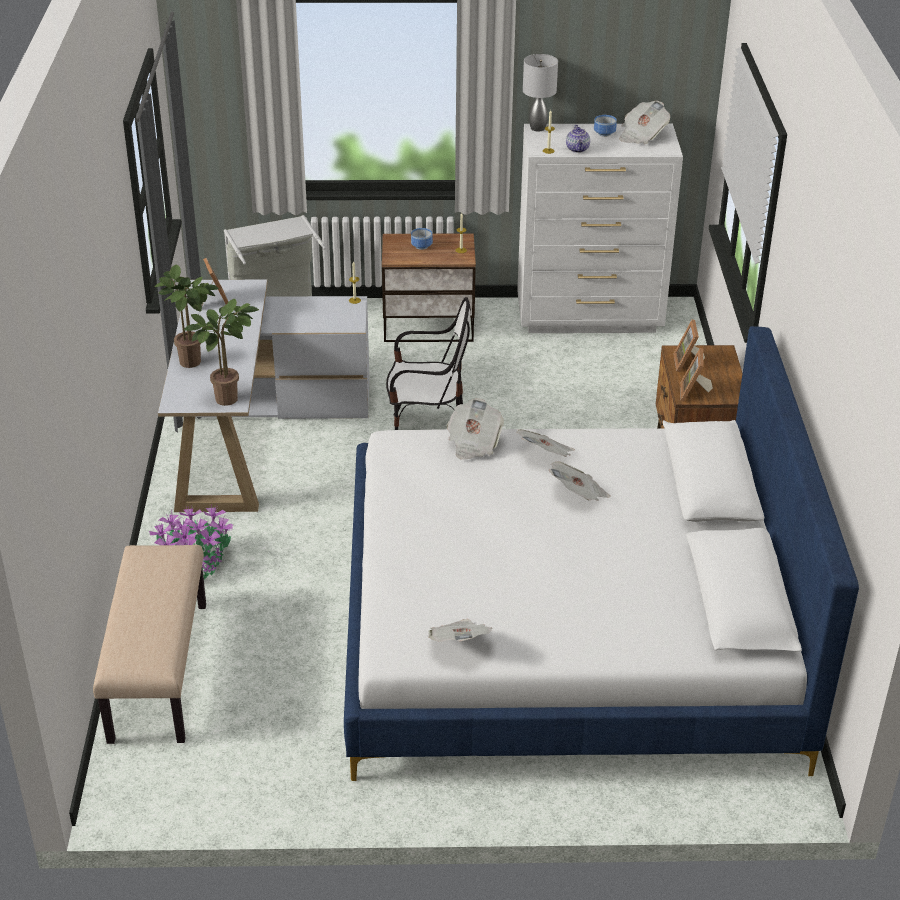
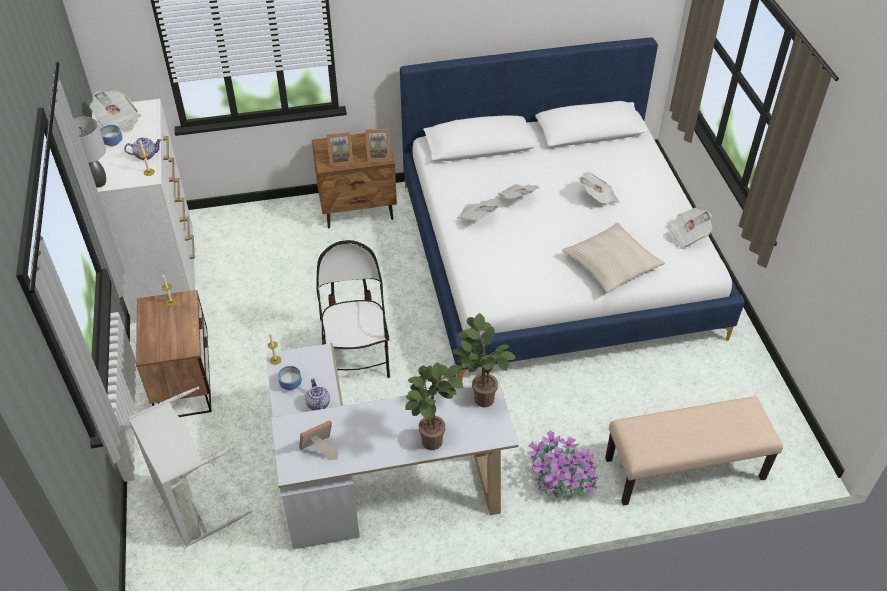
camera: 100 degrees left, 10 degrees up
bowl [411,228,433,250] -> bowl moved to [278,366,302,390]
newspaper [447,398,504,460] -> newspaper moved to [579,173,620,204]
none -> teapot [305,378,330,410]
none -> beige pillow [562,223,665,293]

